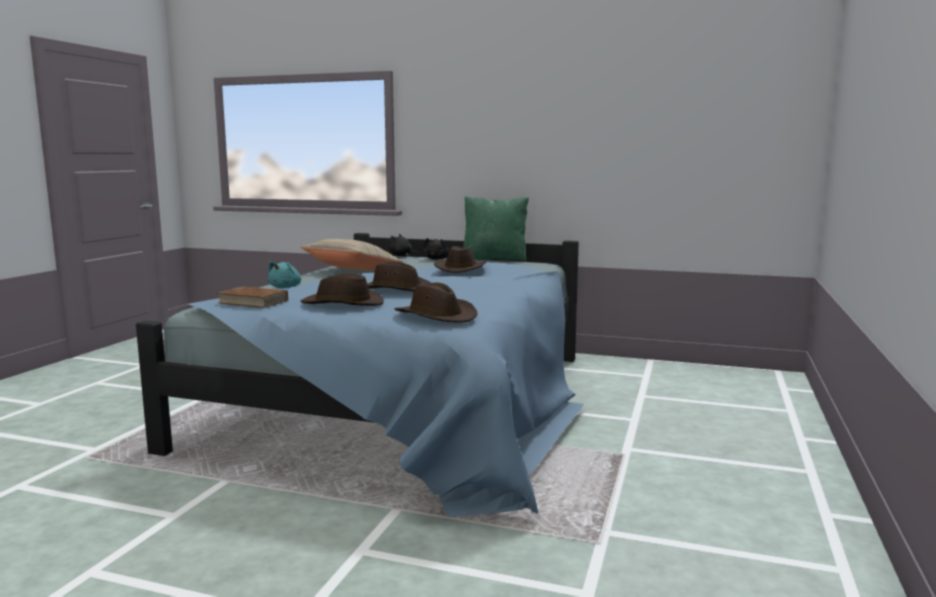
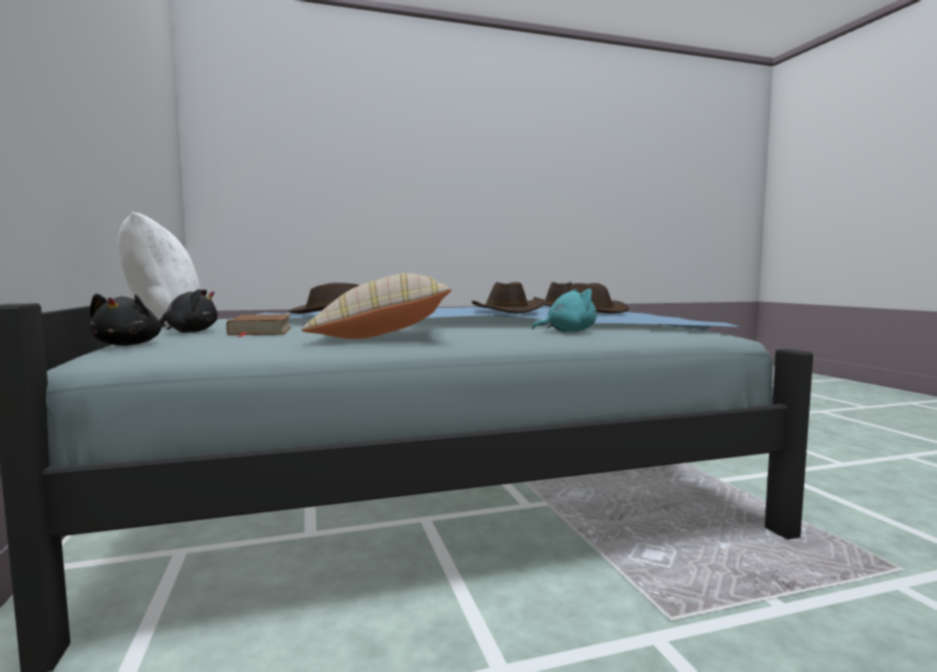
camera: 125 degrees left, 5 degrees down
brown book [218,287,288,308] -> brown book moved to [226,314,291,337]
green pillow [463,196,529,261] -> white pillow [118,212,200,326]

